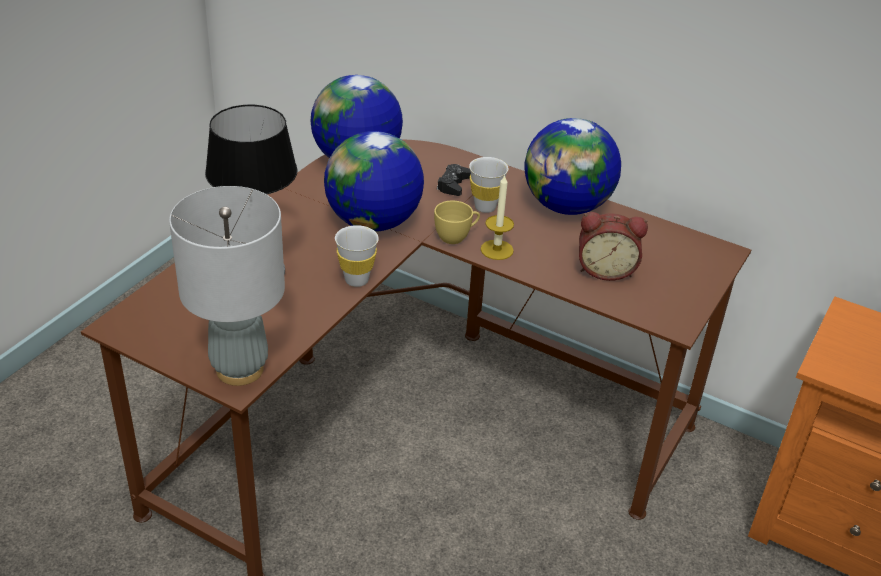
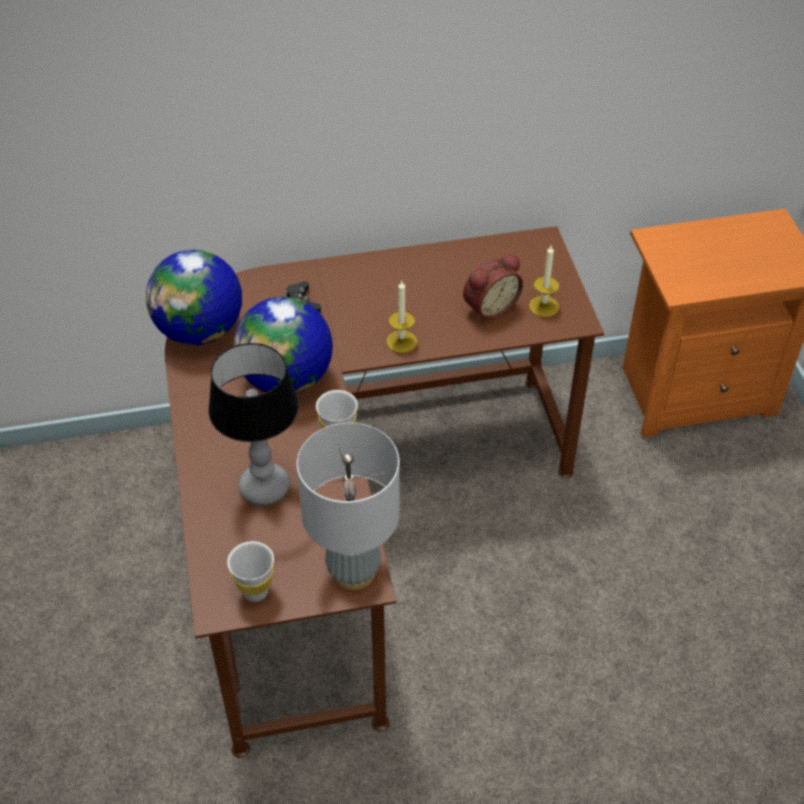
camera: 40 degrees left, 10 degrees up
yellow cup [434,201,480,244] -> none
white cup [469,157,509,213] -> white cup moved to [227,541,274,602]
globe [525,118,621,215] -> none
none -> candle [529,246,560,317]

